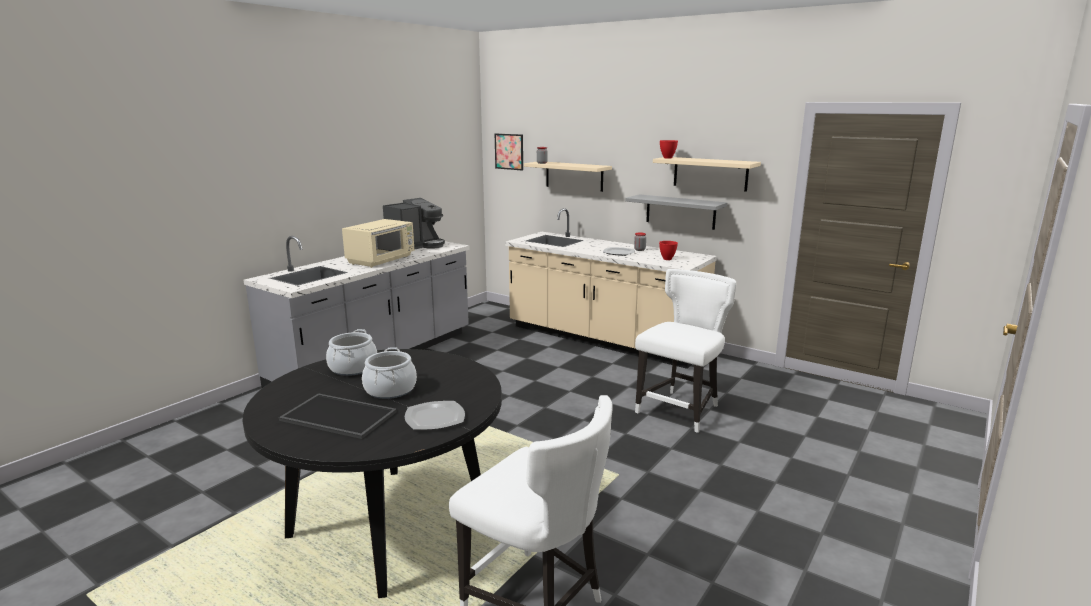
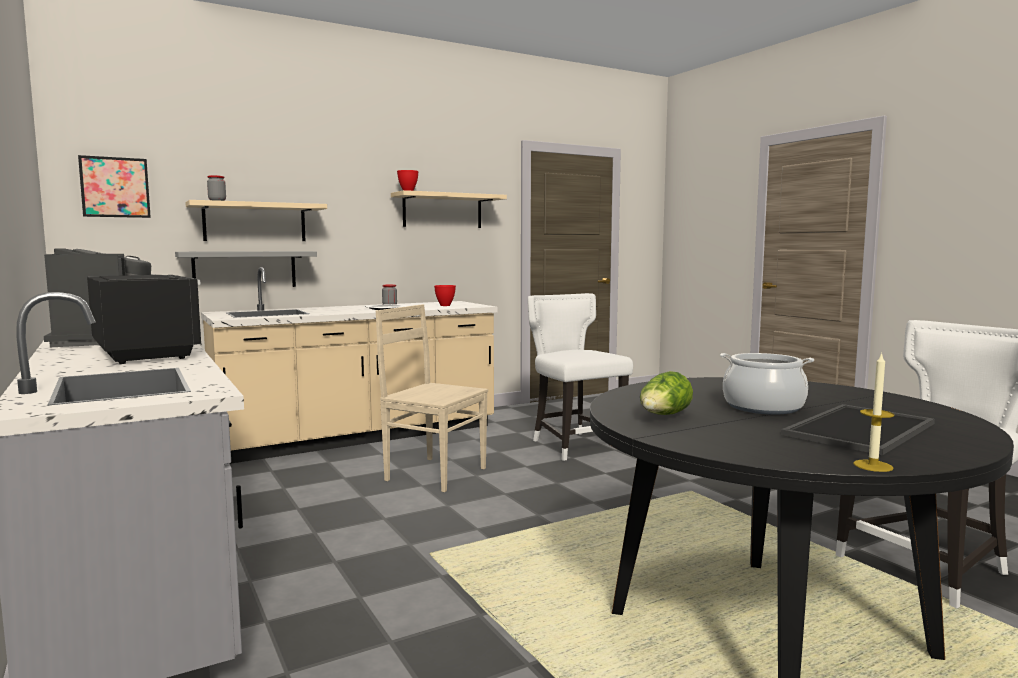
camera: 65 degrees left, 10 degrees down
cooking pot [326,329,377,376] -> lettuce [640,371,693,415]
beige microwave [342,219,414,268] -> black microwave [87,275,202,364]
plate [405,401,465,430] -> none
grey shelf [625,194,727,230] -> grey shelf moved to [175,251,317,287]
none -> beige chair [376,304,488,492]
none -> candle [853,352,895,472]

